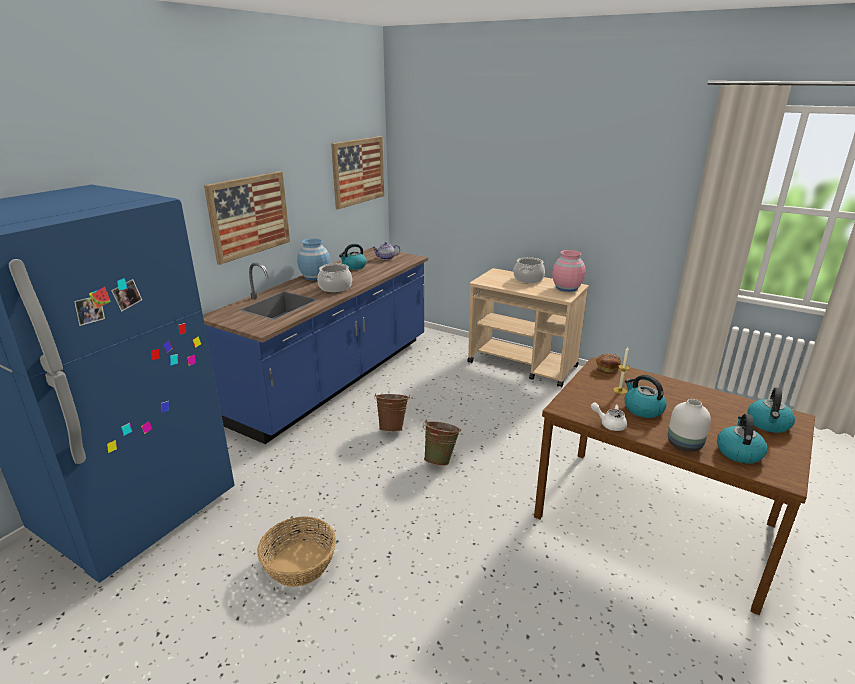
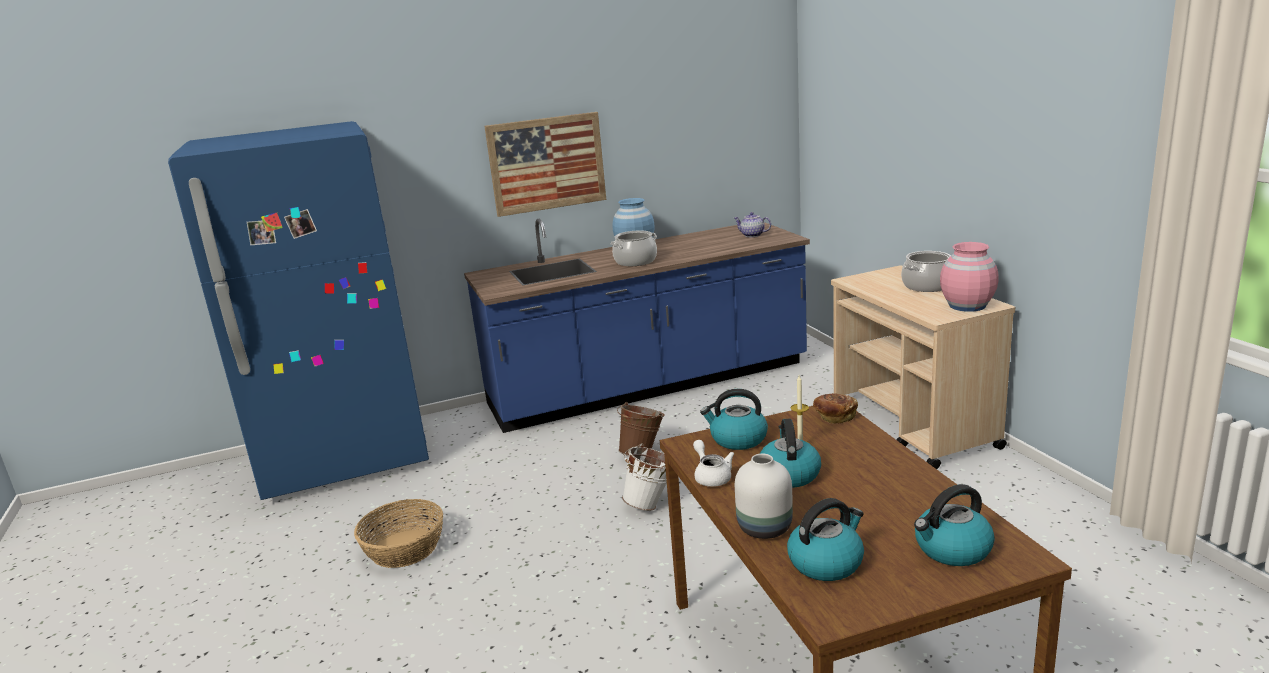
camera: 40 degrees right, 5 degrees down
picture [331,136,384,209] -> none
kettle [339,244,367,270] -> kettle moved to [700,389,768,450]
green bucket [423,419,461,466] -> white bucket [622,443,667,511]

